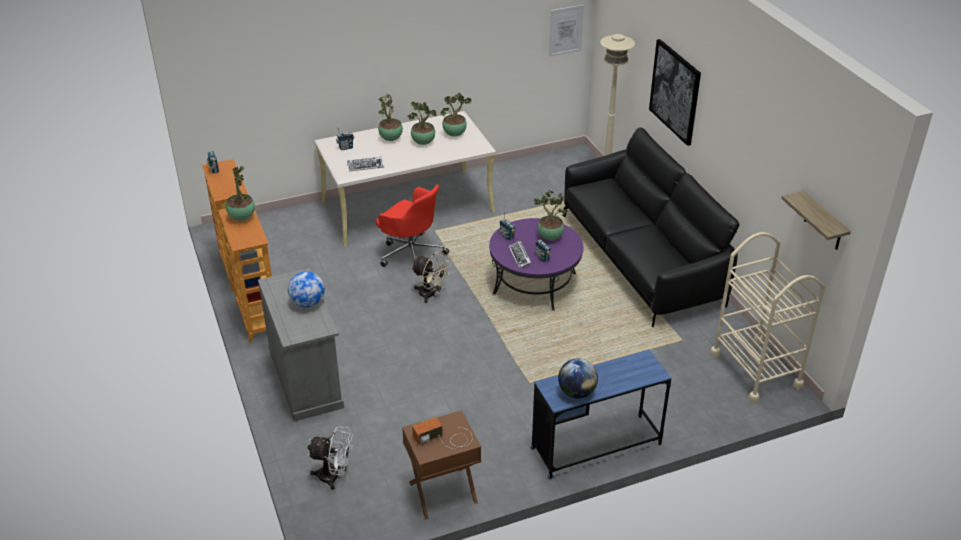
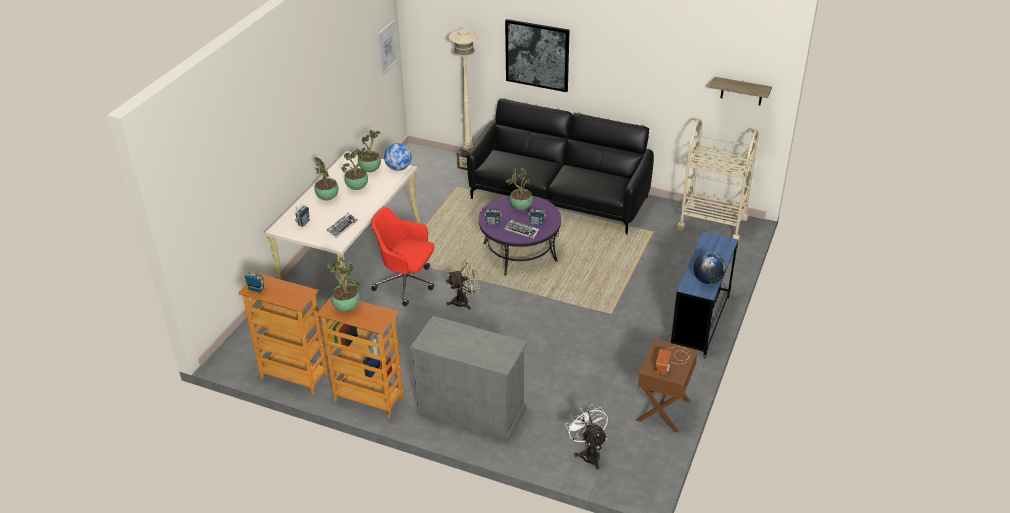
camera: 45 degrees left, 0 degrees up
globe [288,271,325,308] -> globe moved to [384,143,412,171]
white fan [307,426,353,490] -> white fan turned 75 degrees counterclockwise [565,404,608,470]
red office chair [376,184,449,276] -> red office chair turned 150 degrees counterclockwise [371,208,434,306]

